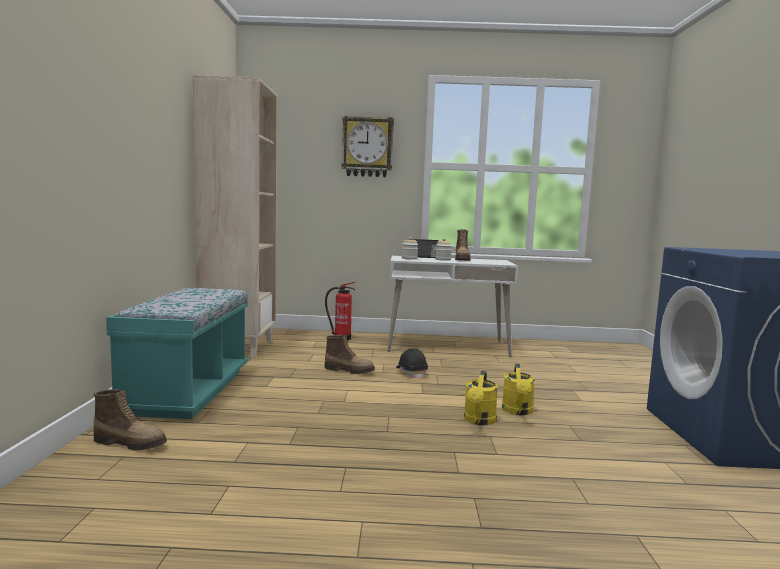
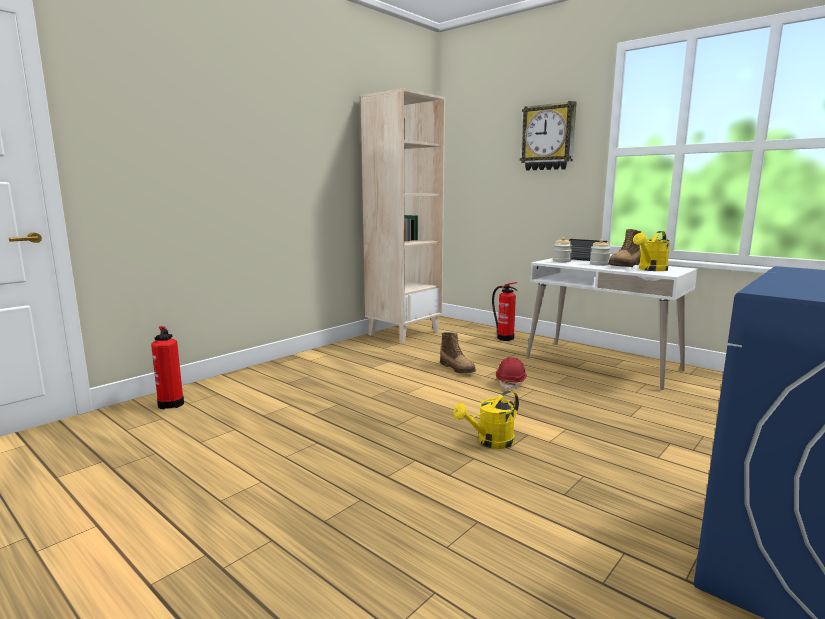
camera: 40 degrees right, 5 degrees up
boot [94,389,167,451] -> none
turquoise bench [106,288,248,419] -> none
black hard hat [396,349,428,379] -> red hard hat [496,357,527,390]
yellow watering can [502,363,535,415] -> yellow watering can moved to [633,231,670,271]
none -> fire extinguisher [151,326,184,409]

